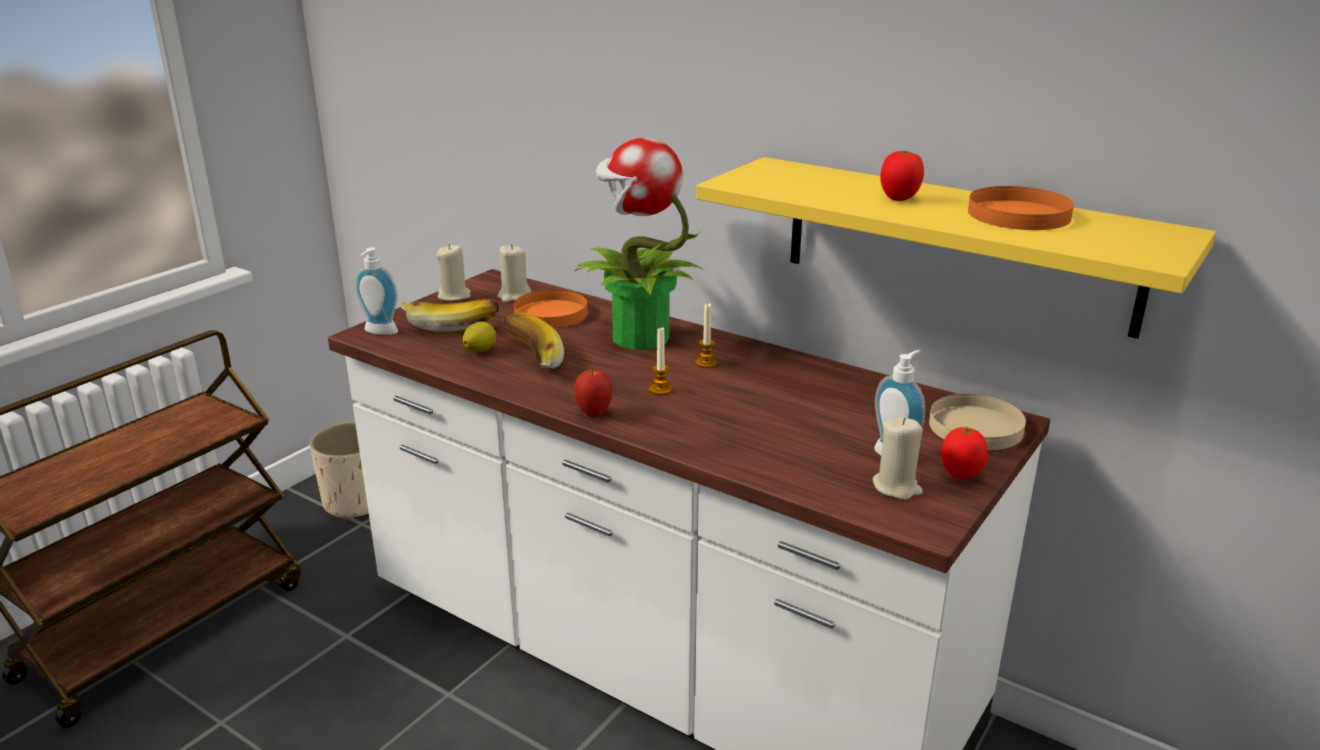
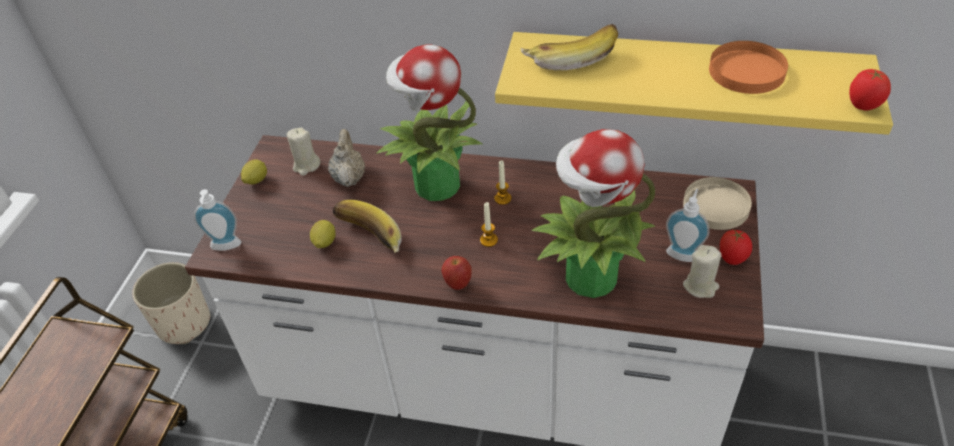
camera: 20 degrees left, 20 degrees up
banana [400,299,499,332] -> banana moved to [521,24,618,70]
beige candle [436,244,471,301] -> lemon [241,159,267,185]
orange plate [514,290,587,328] -> beige teapot [328,129,365,187]
tomato [880,151,924,201] -> tomato moved to [849,69,891,110]
none -> potted plant [532,129,655,298]

